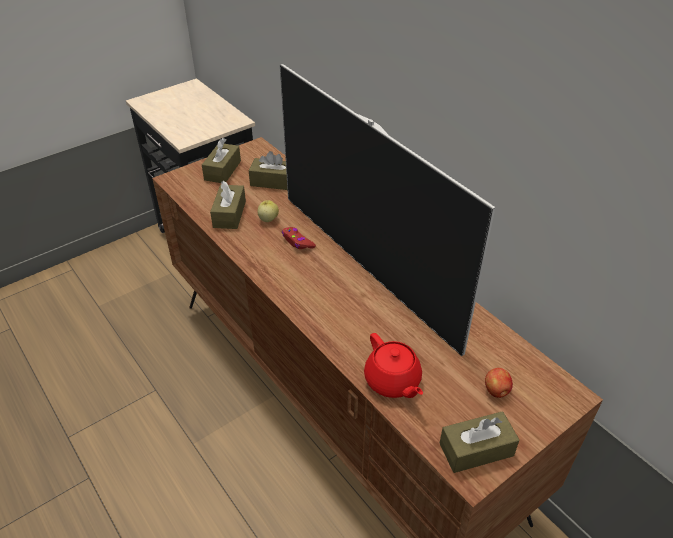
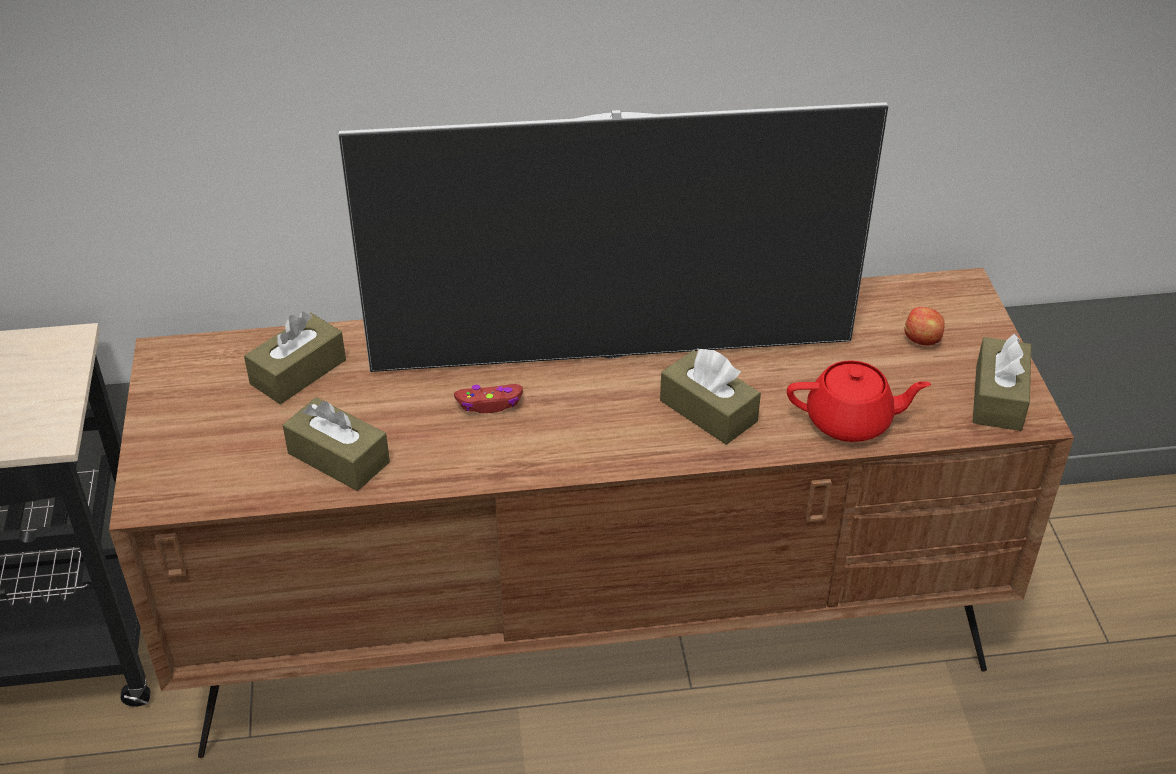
camera: 60 degrees left, 0 degrees up
brown tissue box [202,138,241,183] -> brown tissue box moved to [660,348,761,445]
apple [257,200,279,222] -> none

